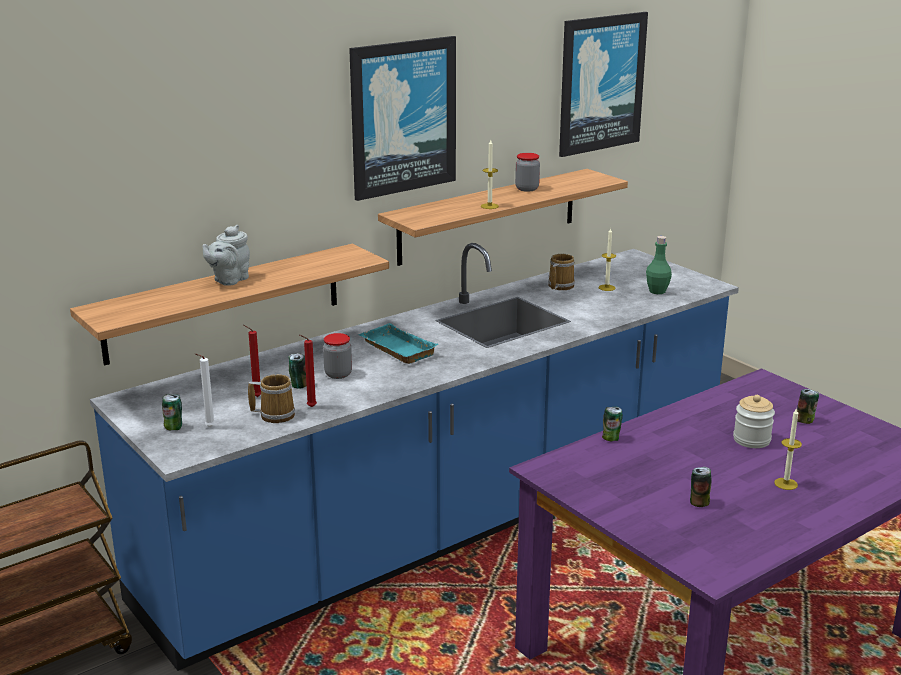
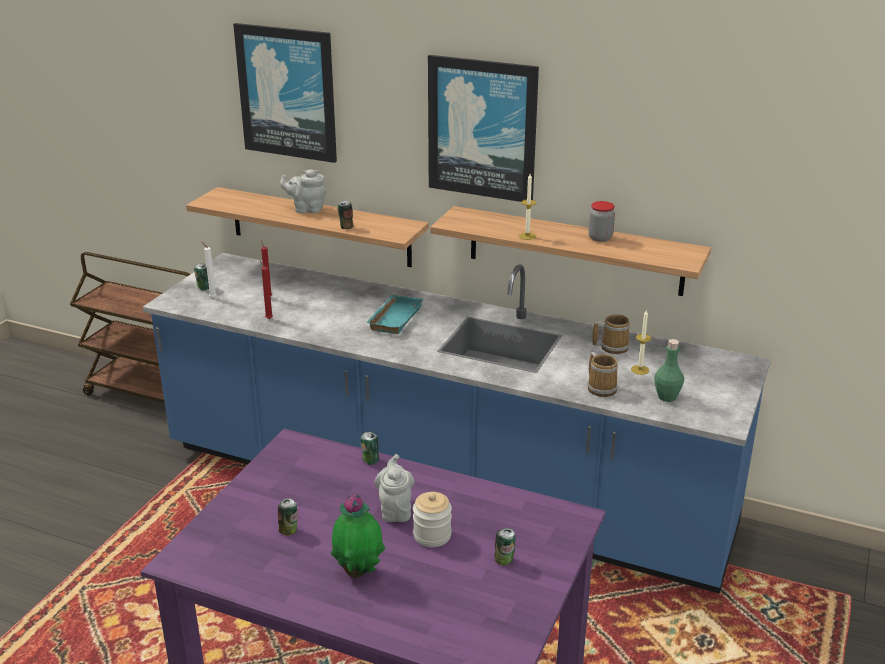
camera: 60 degrees right, 5 degrees up
mug [248,374,295,423] -> mug moved to [588,352,618,397]
can [289,353,307,389] -> can moved to [338,201,353,229]
jar [323,333,352,379] -> none
picture [559,12,648,157] -> picture moved to [233,23,337,163]
candle [774,408,802,490] -> potted plant [331,494,385,578]
none -> grey teapot [374,454,415,522]

